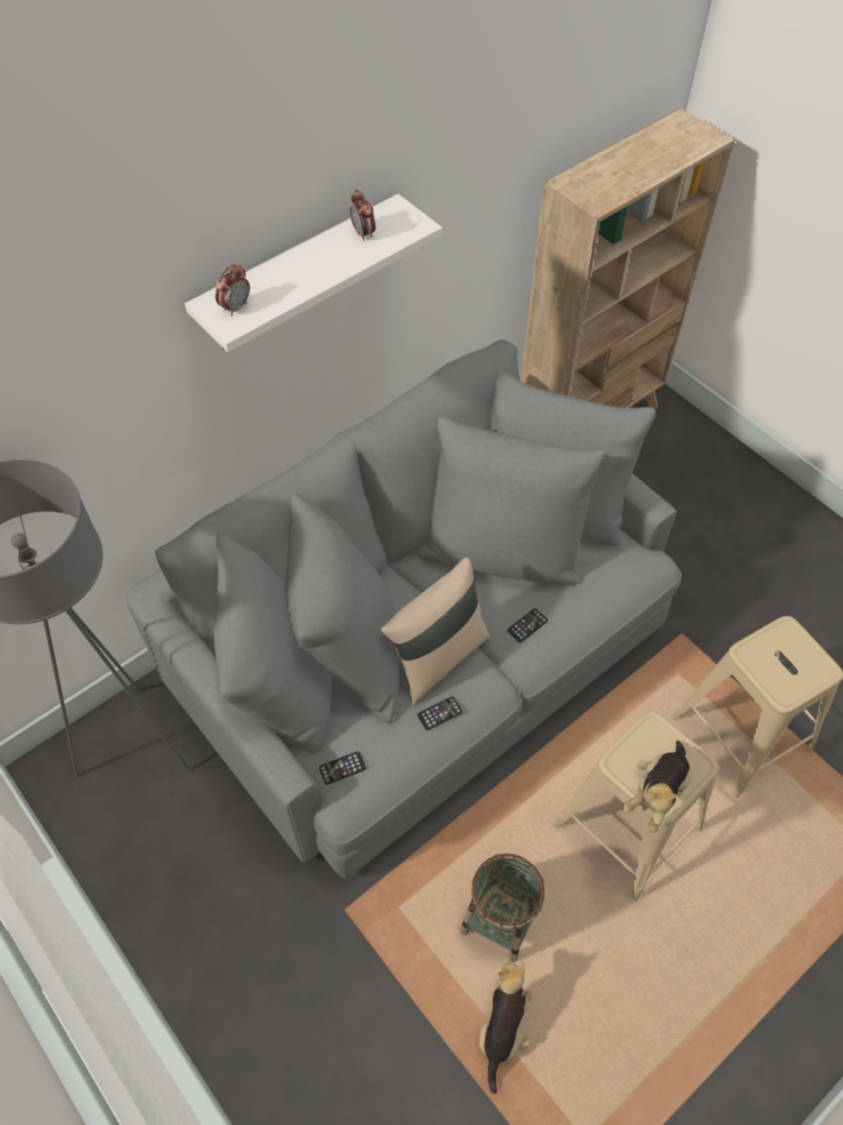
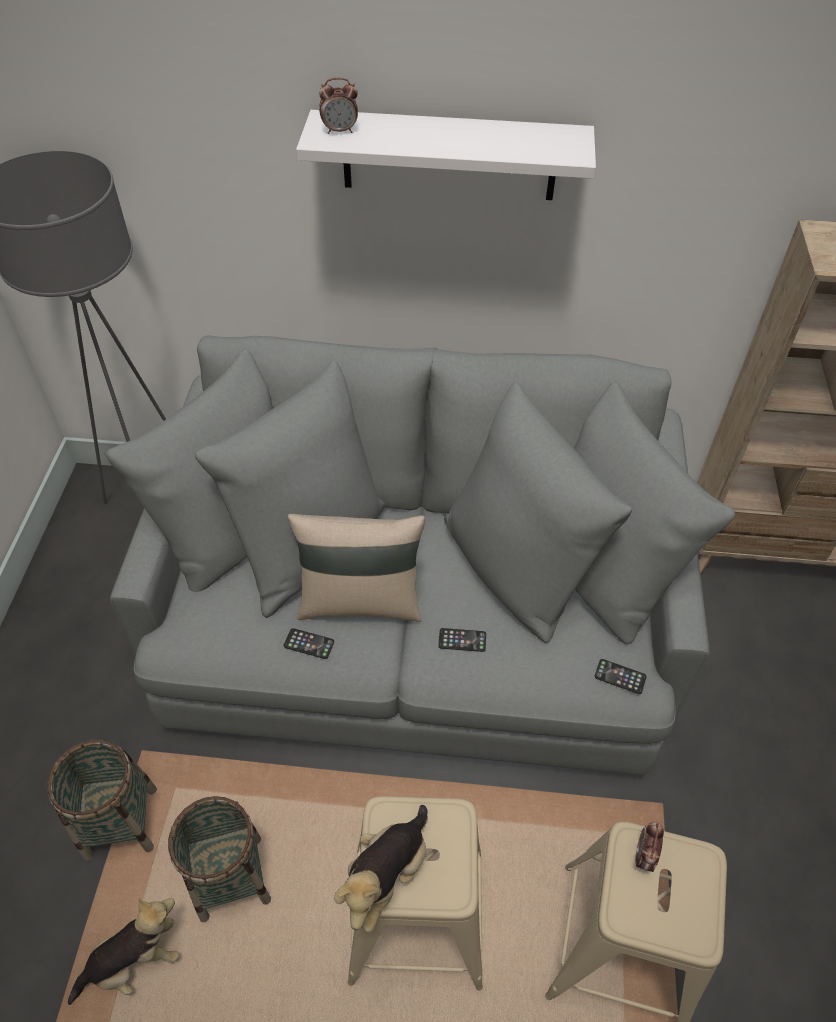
camera: 45 degrees right, 5 degrees down
phone [319,751,366,785] -> phone moved to [595,659,647,694]
alarm clock [350,190,376,241] -> alarm clock moved to [635,822,664,872]
plush toy [623,740,692,833] -> plush toy turned 45 degrees counterclockwise [334,805,428,933]
none -> basket [48,740,157,861]

